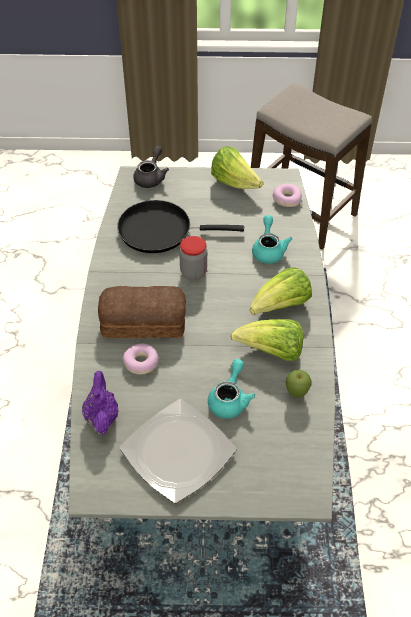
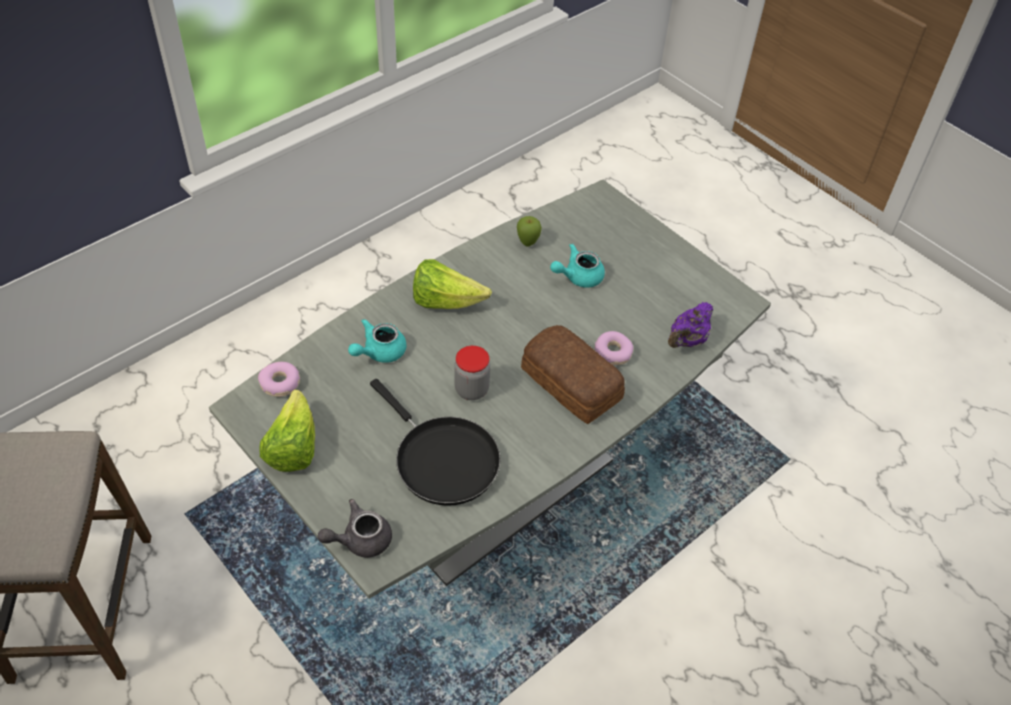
camera: 135 degrees left, 0 degrees up
plate [120,399,236,503] -> none
lettuce [230,319,303,361] -> none

